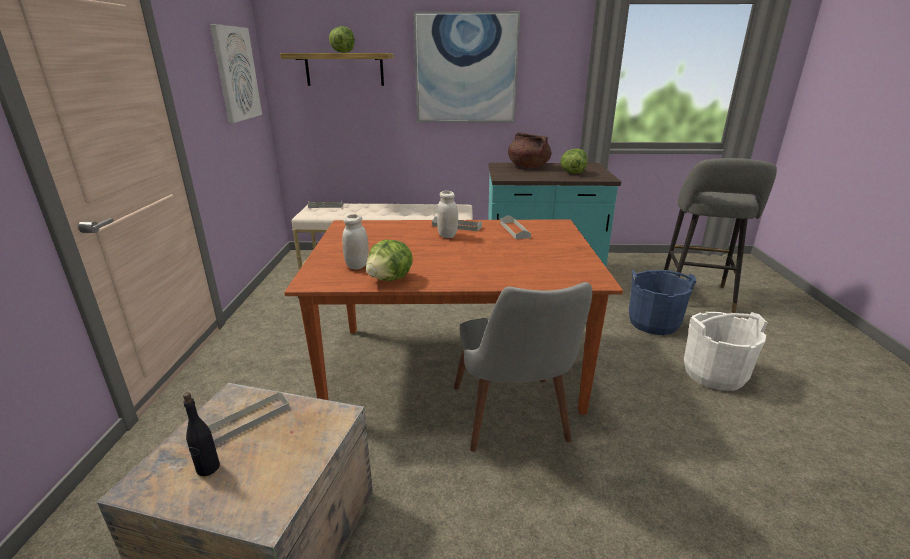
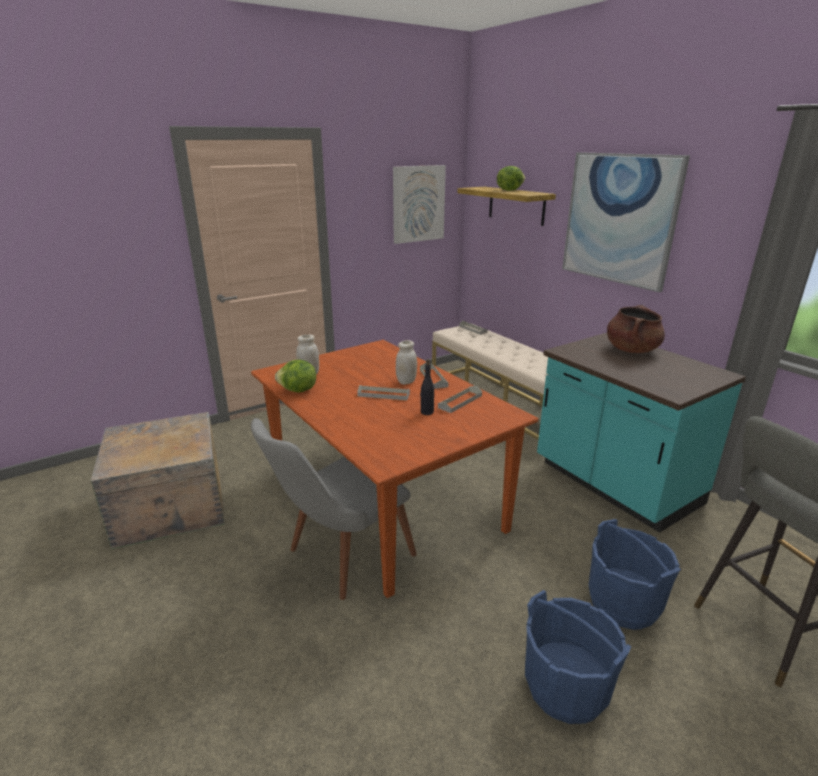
camera: 55 degrees right, 0 degrees up
black bottle [183,392,220,476] -> black bottle moved to [420,359,434,415]
grey tray [208,392,290,446] -> grey tray moved to [357,385,410,400]
lettuce [561,149,587,174] -> none
white bucket [684,312,768,391] -> blue bucket [525,590,631,724]

